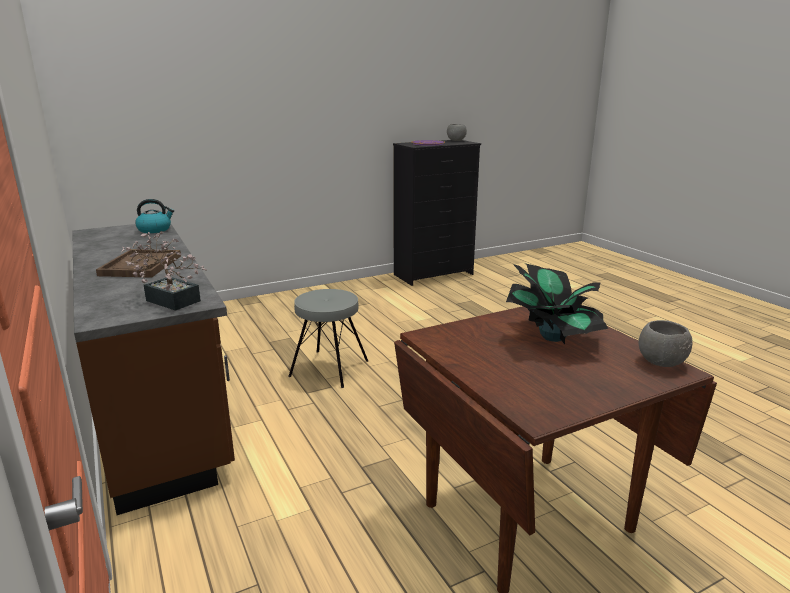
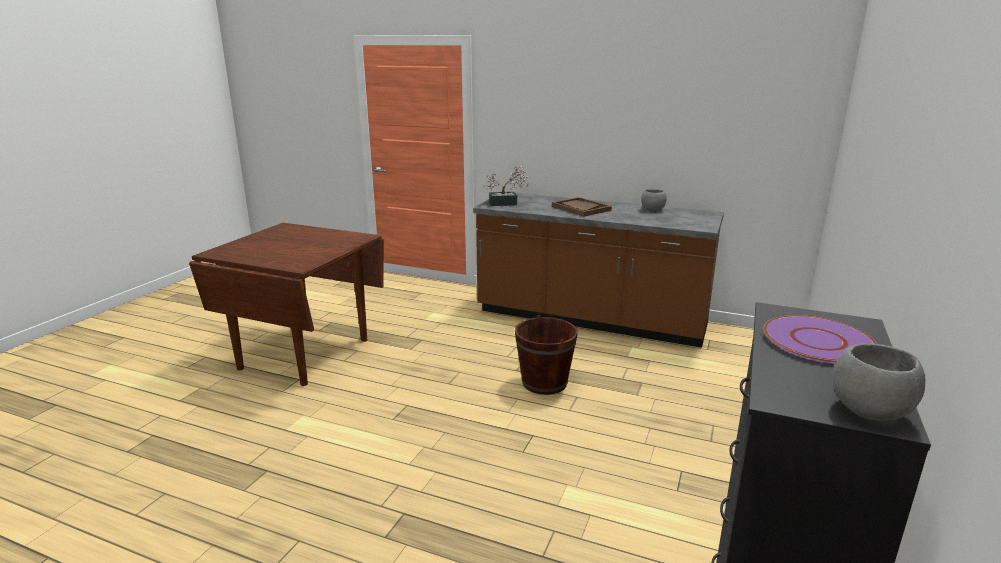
camera: 140 degrees right, 0 degrees up
kettle [135,199,174,233] -> none
grey stool [288,289,368,388] -> brown bucket [515,315,578,395]
potted plant [506,263,608,344] -> none
grey bowl [638,320,693,367] -> grey bowl moved to [641,189,667,211]

